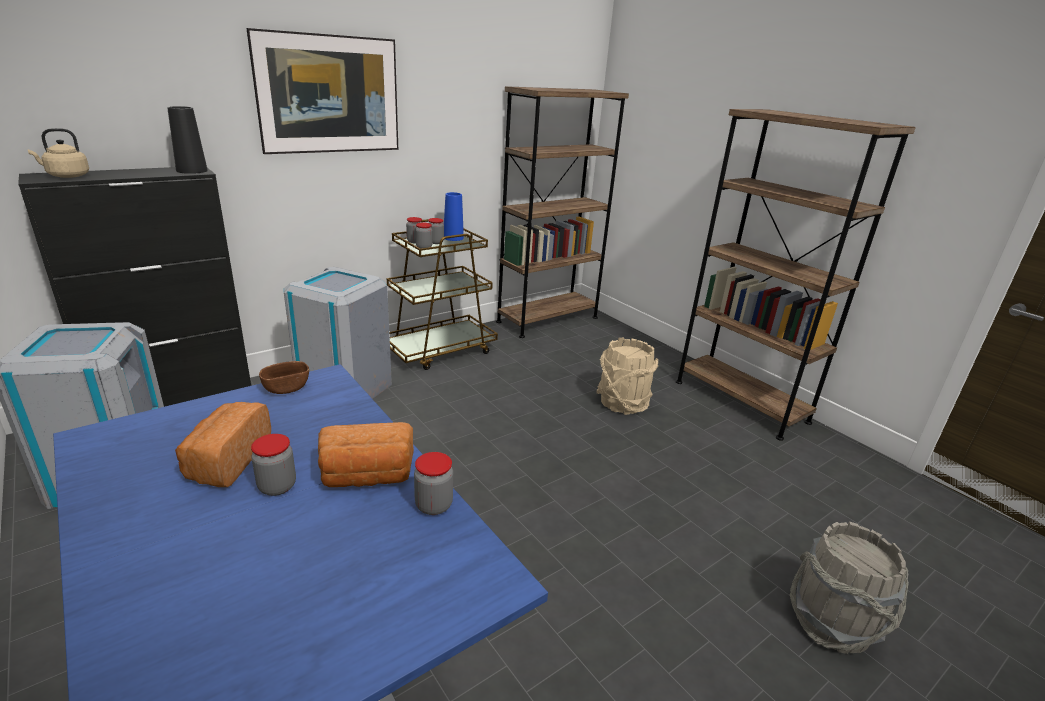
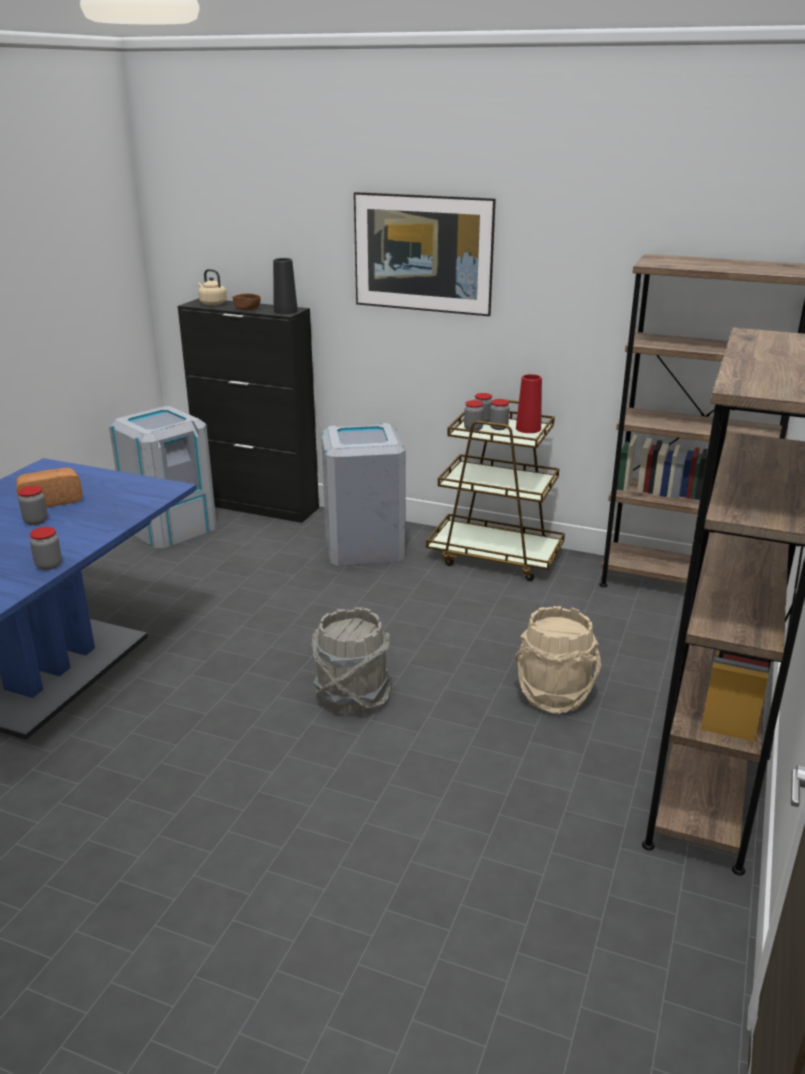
camera: 60 degrees right, 0 degrees up
brown bowl [259,361,309,394] -> brown bowl moved to [233,293,261,310]
bread [318,422,414,487] -> none
blue vase [444,192,464,241] -> red vase [516,374,542,433]
grey bucket [790,521,909,654] -> grey bucket moved to [311,607,390,715]

